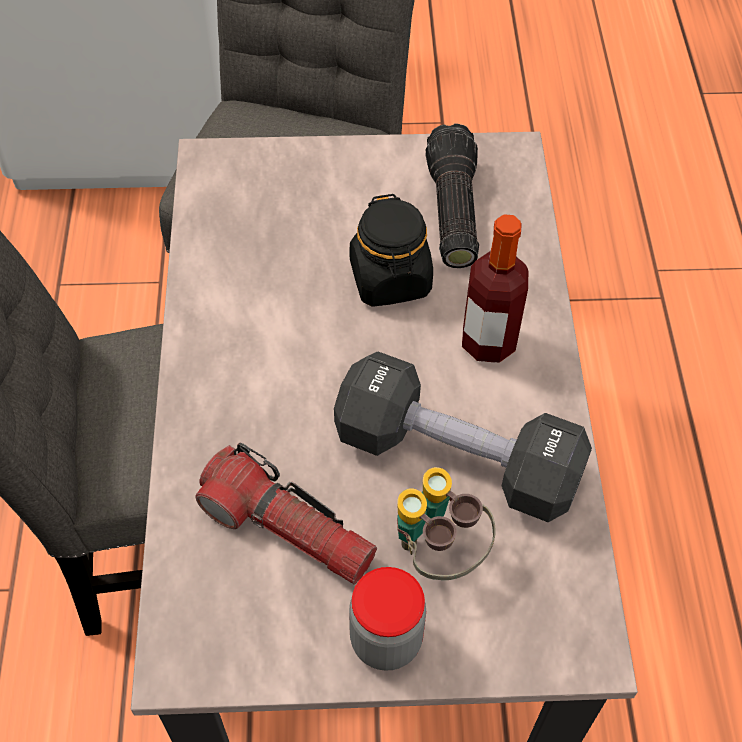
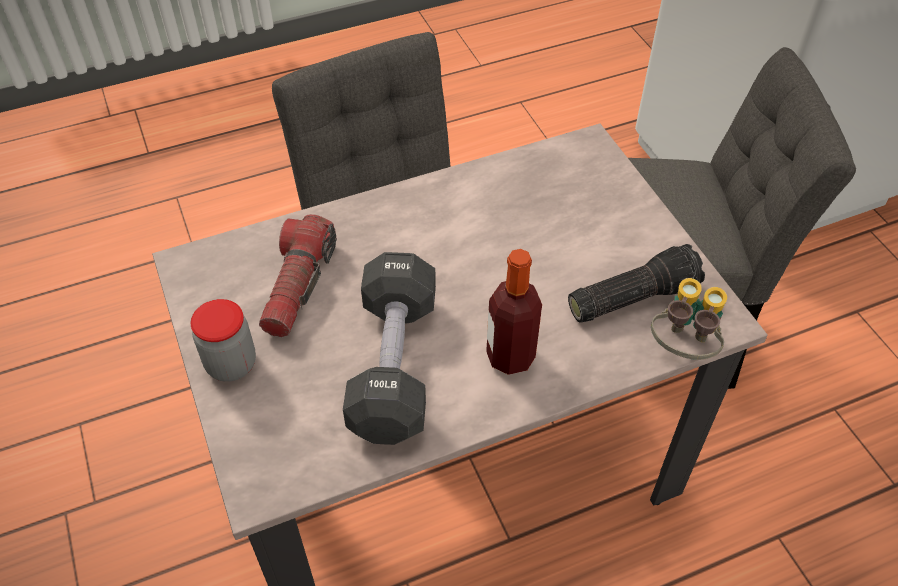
camera: 70 degrees right, 5 degrees down
black jar [350,194,433,307] -> none
binoculars [397,467,495,580] -> binoculars moved to [651,278,727,360]

